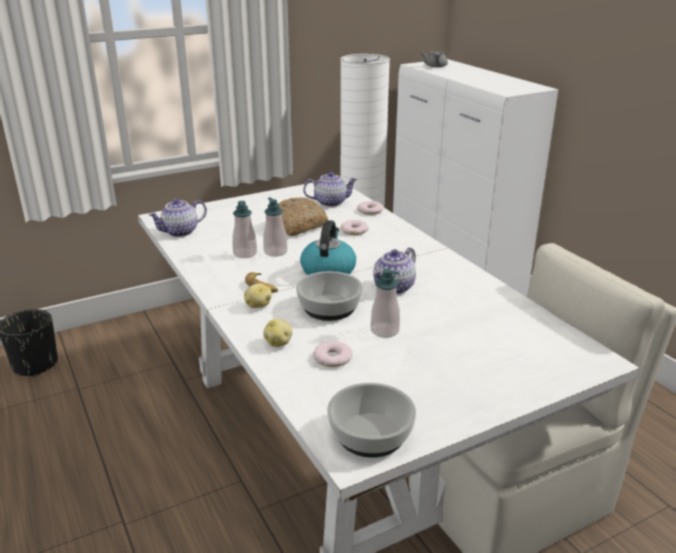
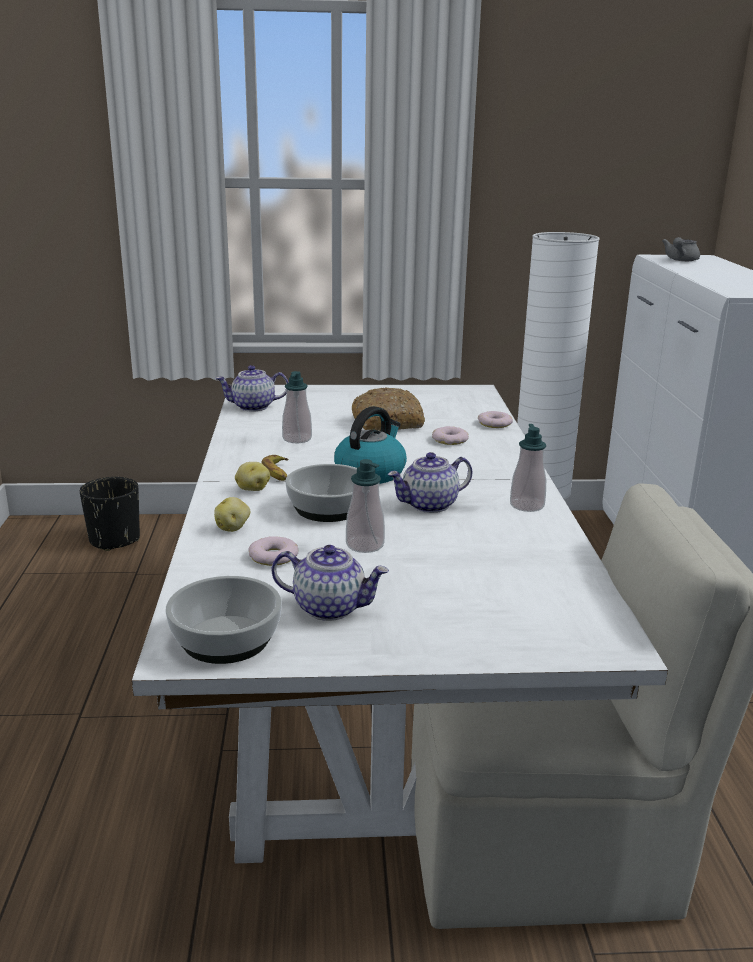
camera: 25 degrees right, 5 degrees down
soap dispenser [263,197,287,257] -> soap dispenser moved to [510,424,546,512]
teapot [303,172,358,207] -> teapot moved to [271,545,389,621]

